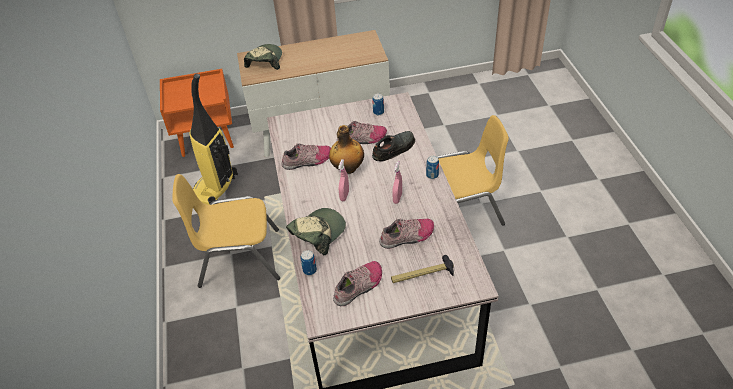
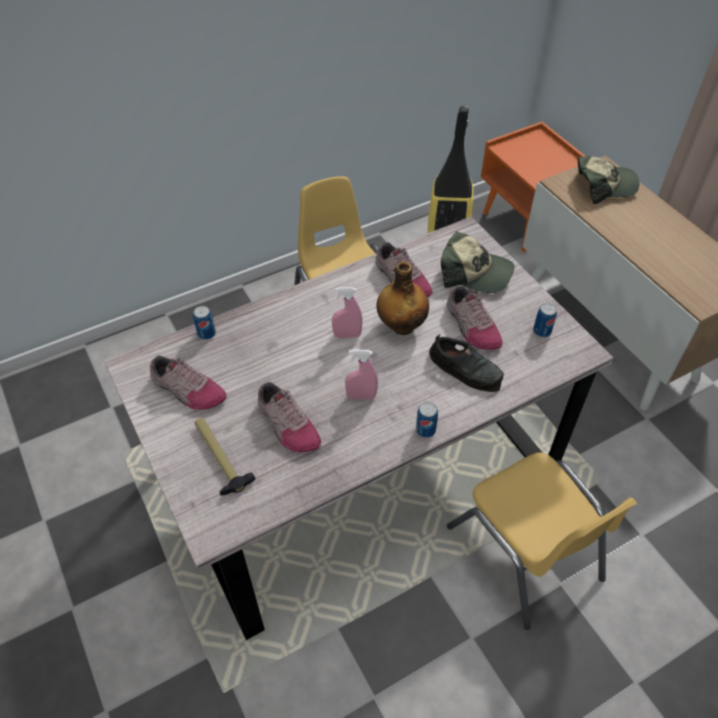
camera: 70 degrees right, 5 degrees up
cap [286,208,346,255] -> cap moved to [441,231,514,293]

